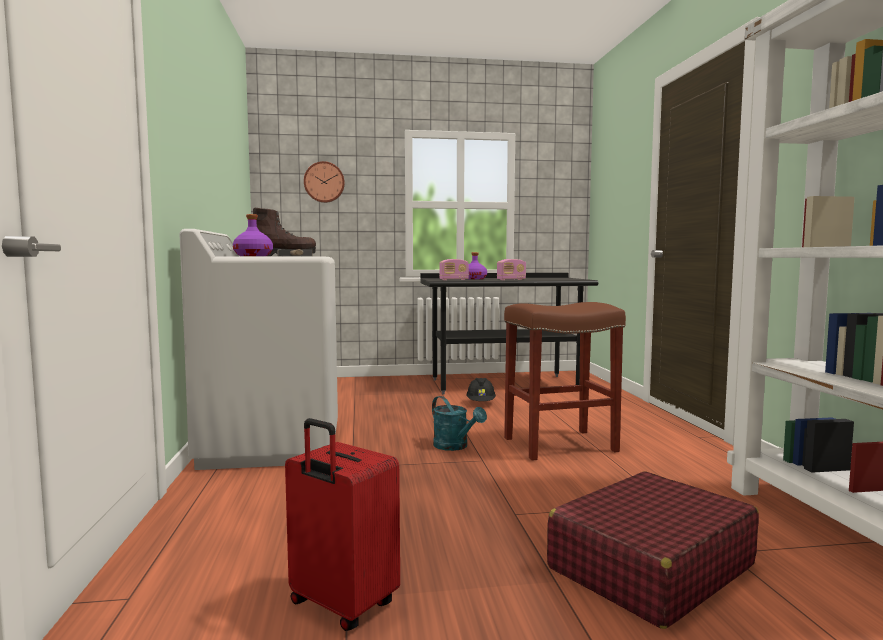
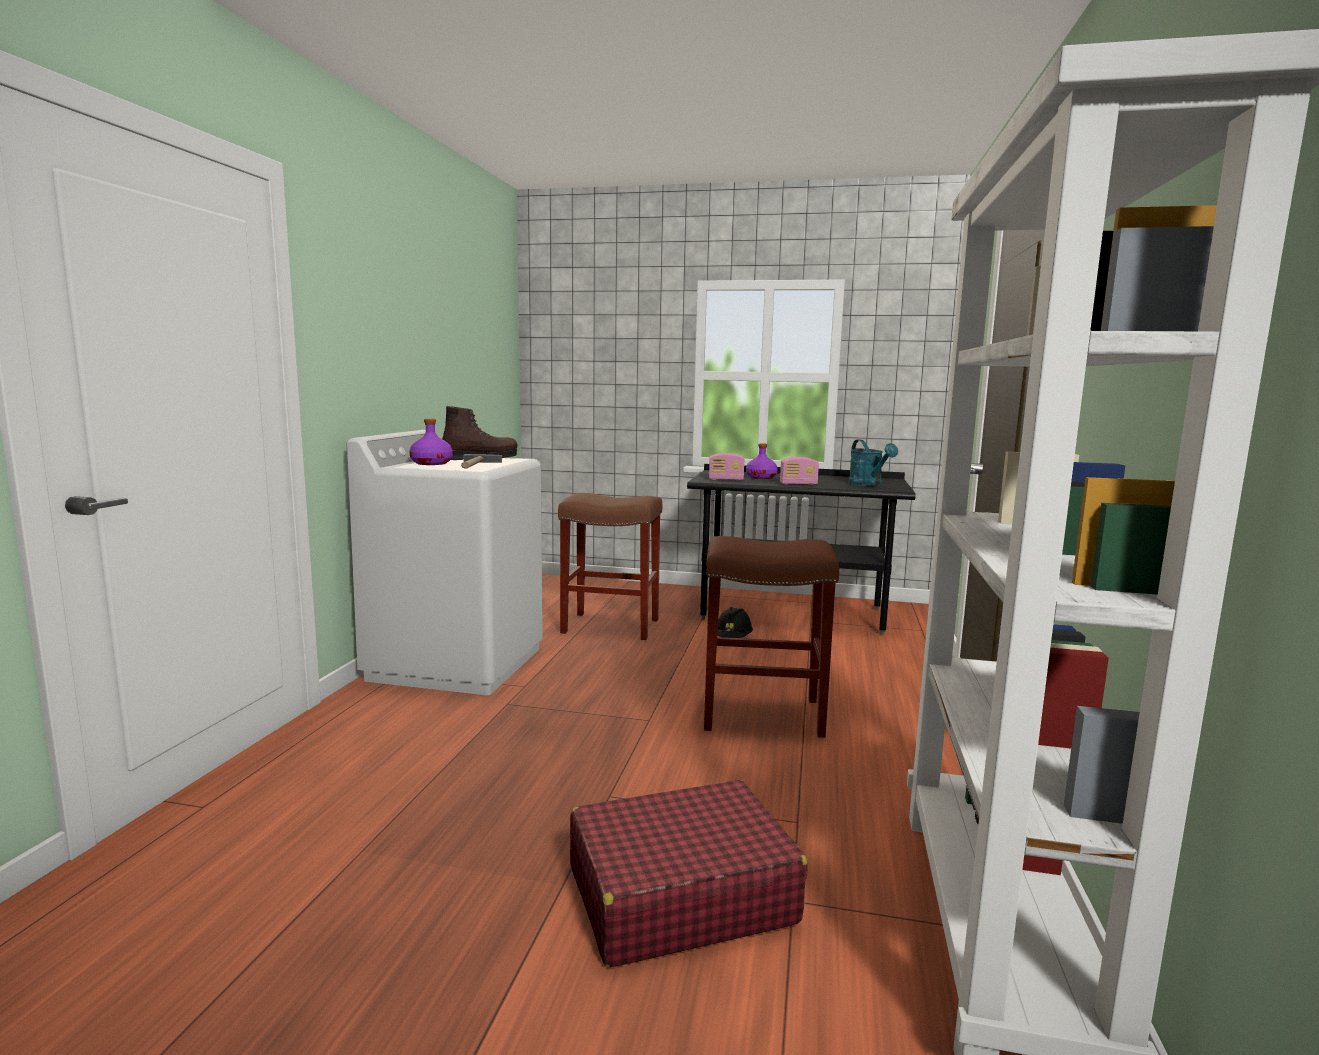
camera: 20 degrees right, 5 degrees up
red suitcase [285,418,400,631] -> none
wall clock [304,161,345,203] -> none
turquoise watering can [432,396,487,451] -> turquoise watering can moved to [849,440,898,486]
none -> brown stool [558,493,662,640]

